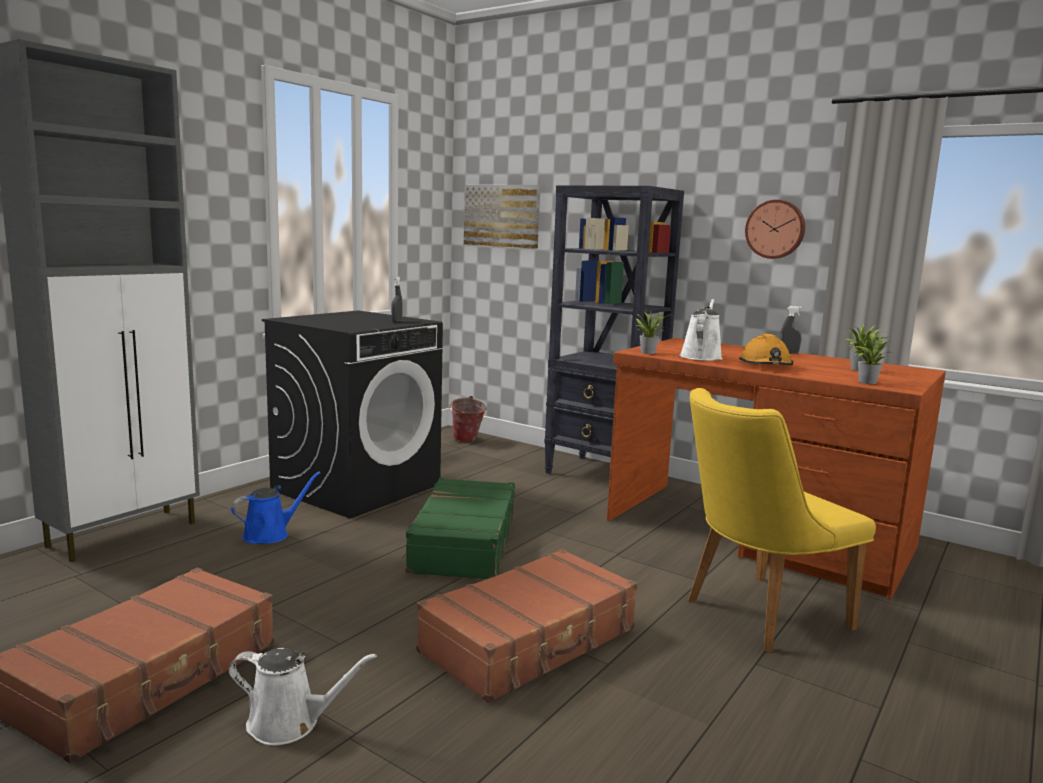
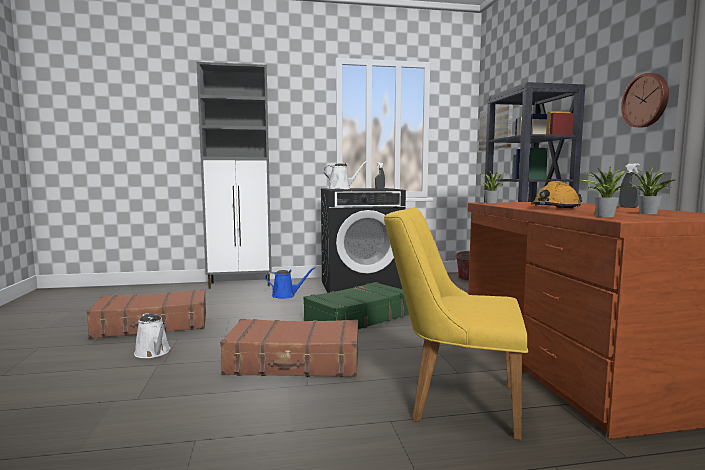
camera: 45 degrees right, 5 degrees down
white watering can [679,299,723,361] -> white watering can moved to [323,161,368,189]

